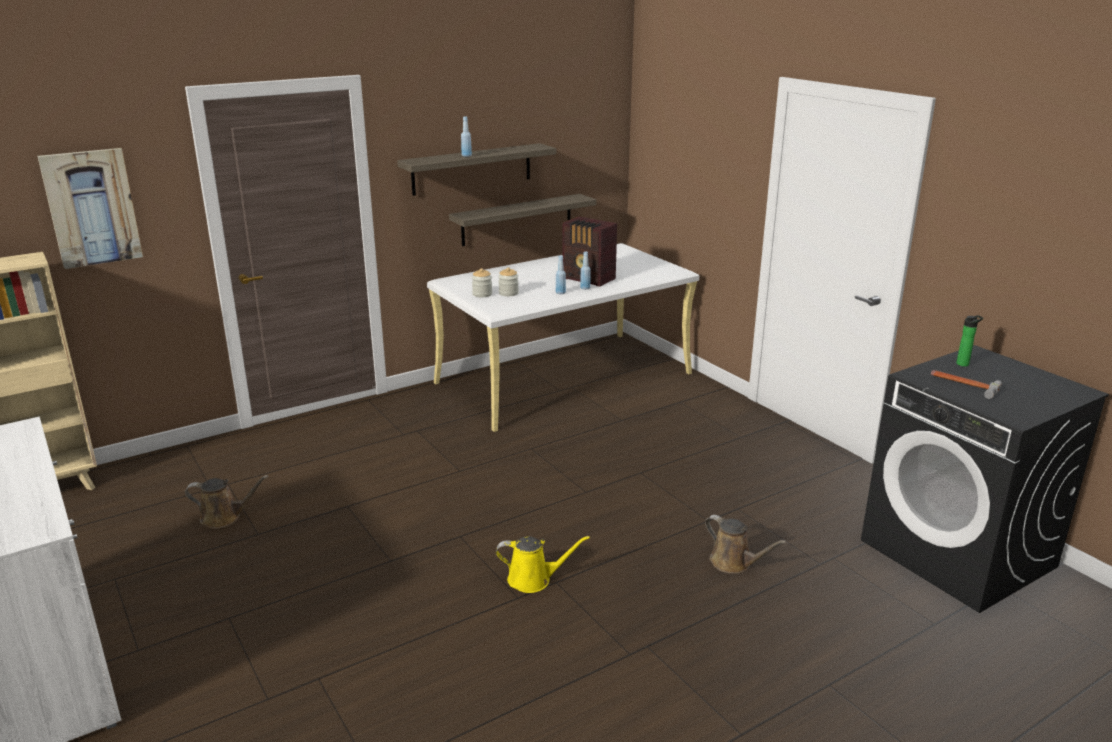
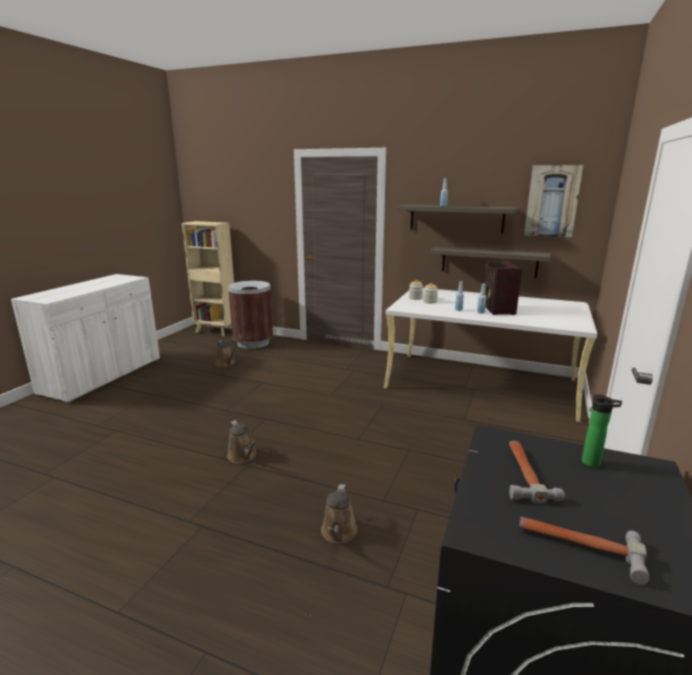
camera: 55 degrees right, 5 degrees down
picture [38,148,143,269] -> picture moved to [524,165,583,237]
yellow watering can [496,536,590,593] -> brown watering can [227,421,256,463]
none -> brown trash can [228,281,273,349]
none -> hammer [519,517,650,585]

